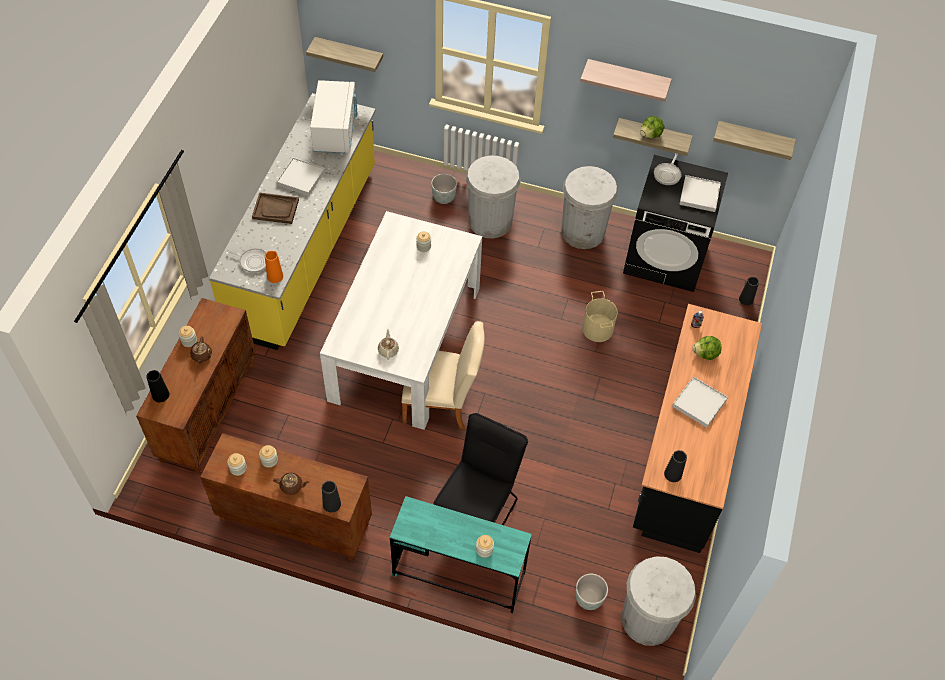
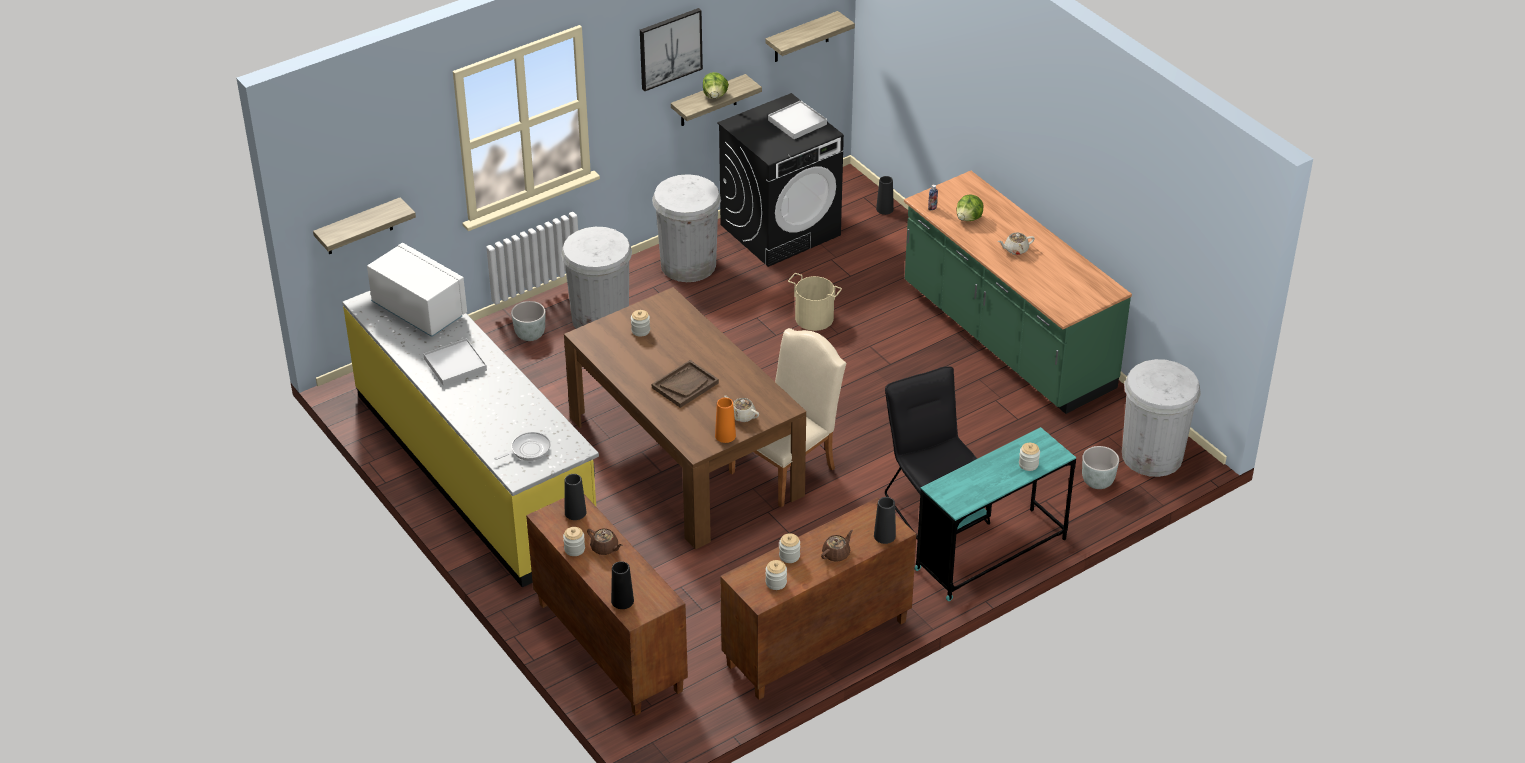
camera: 50 degrees left, 15 degrees down
brown tray [252,193,299,224] -> brown tray moved to [652,360,719,408]
orange vase [265,251,283,283] -> orange vase moved to [715,398,736,443]
white dining table [320,211,482,430] -> brown dining table [564,287,806,550]
shelf [580,59,672,102] -> picture [640,8,703,91]
black counter [633,304,762,553] -> green counter [904,171,1132,414]
frying pan [654,153,682,185] -> none
black vase [664,450,687,482] -> black vase moved to [565,474,586,520]
white tray [672,376,728,428] -> beige teapot [998,233,1035,255]

